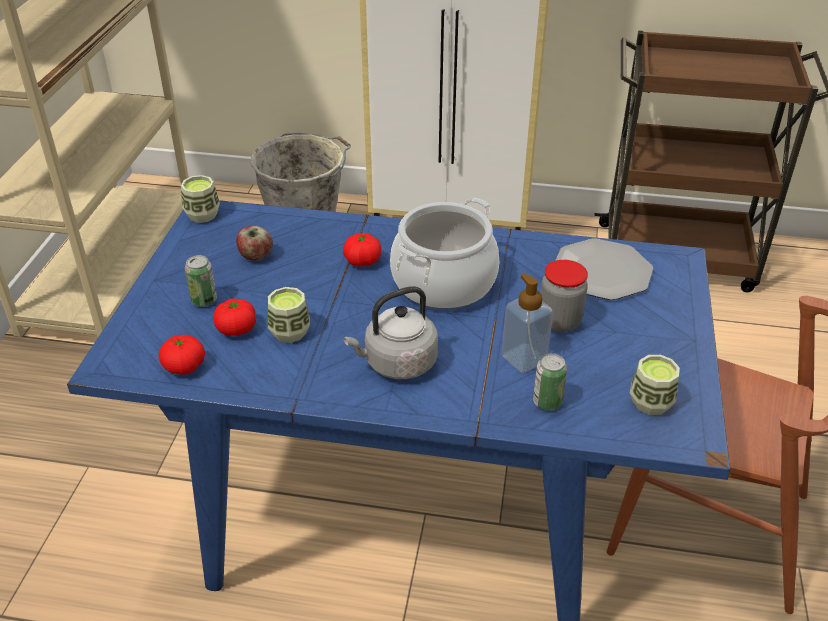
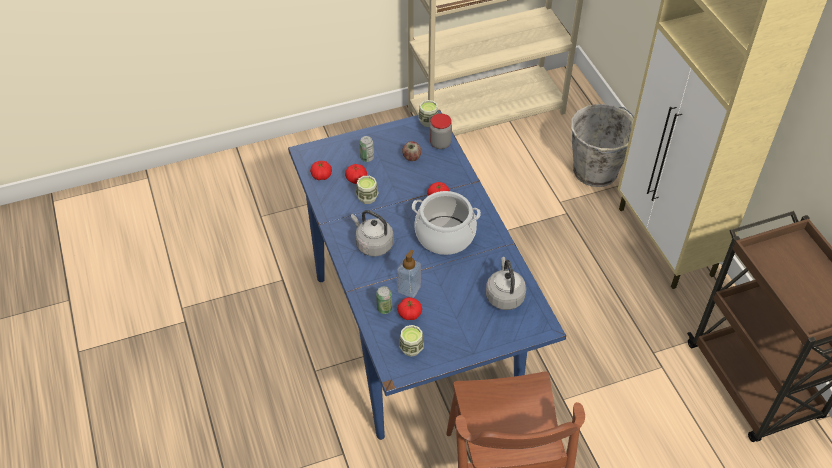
camera: 60 degrees right, 10 degrees up
jar [541,260,588,332] -> jar moved to [429,114,452,149]
plate [555,238,653,300] -> grey kettle [486,257,526,310]
none -> tomato [397,297,422,320]

